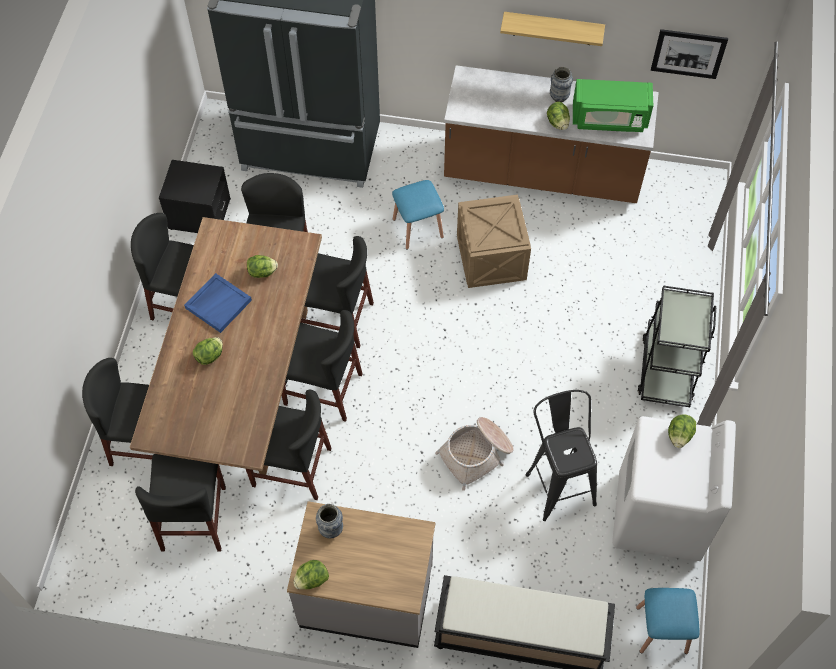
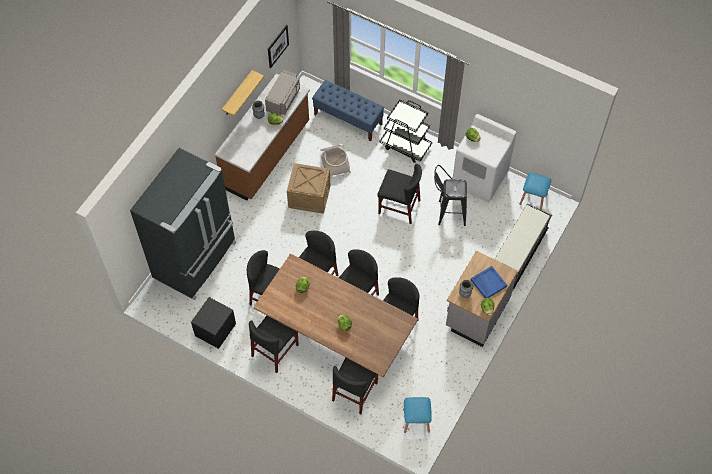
camera: 70 degrees left, 0 degrees up
black chair [135,454,226,552] -> black chair moved to [378,164,422,224]
blue tray [184,273,252,333] -> blue tray moved to [471,266,507,298]
blue stool [392,180,444,250] -> blue stool moved to [403,397,432,433]
basket [435,417,514,491] -> basket moved to [321,145,351,176]
green microwave [573,79,653,132] -> grey microwave [265,70,300,115]
none -> blue bench [312,80,384,142]

